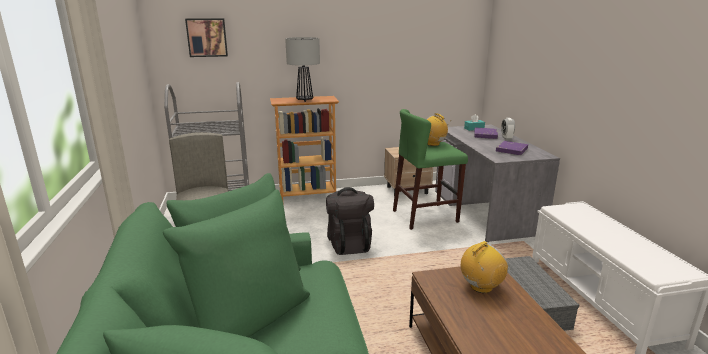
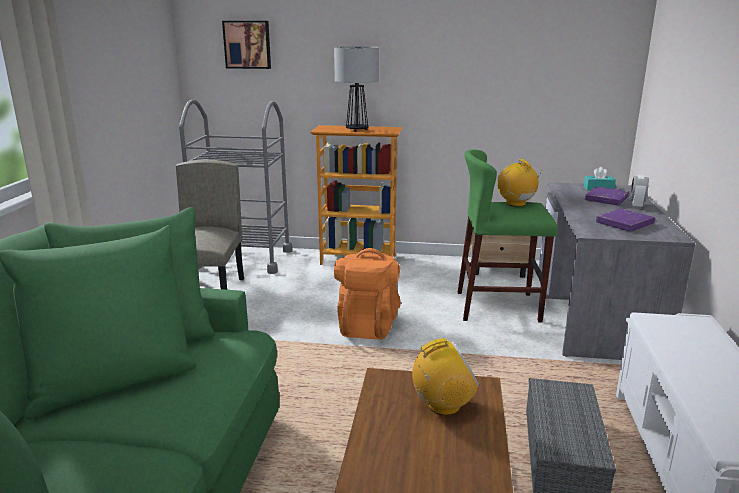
camera: 20 degrees right, 0 degrees up
black backpack [326,187,374,255] -> orange backpack [334,248,401,340]

